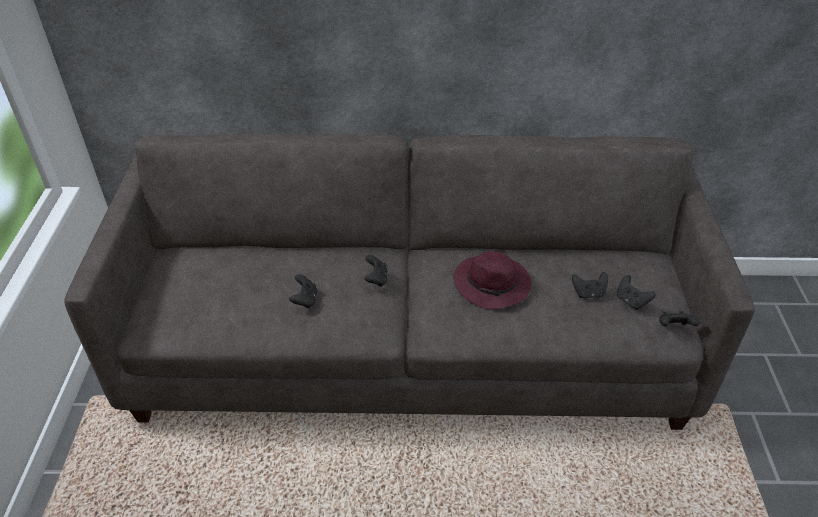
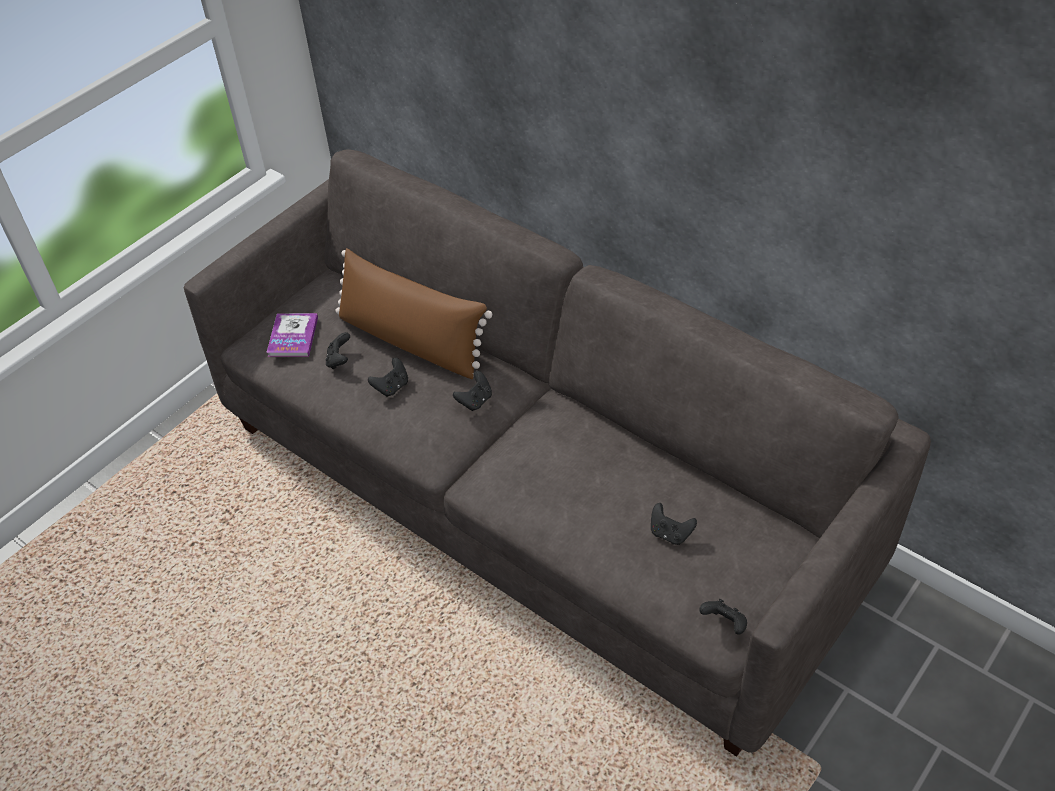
camera: 40 degrees right, 5 degrees up
purple hat [453,251,532,309] -> none
black game controller [617,275,655,310] -> black game controller moved to [325,332,350,369]
none -> book [266,313,318,357]
none -> brown pillow [335,248,492,379]

